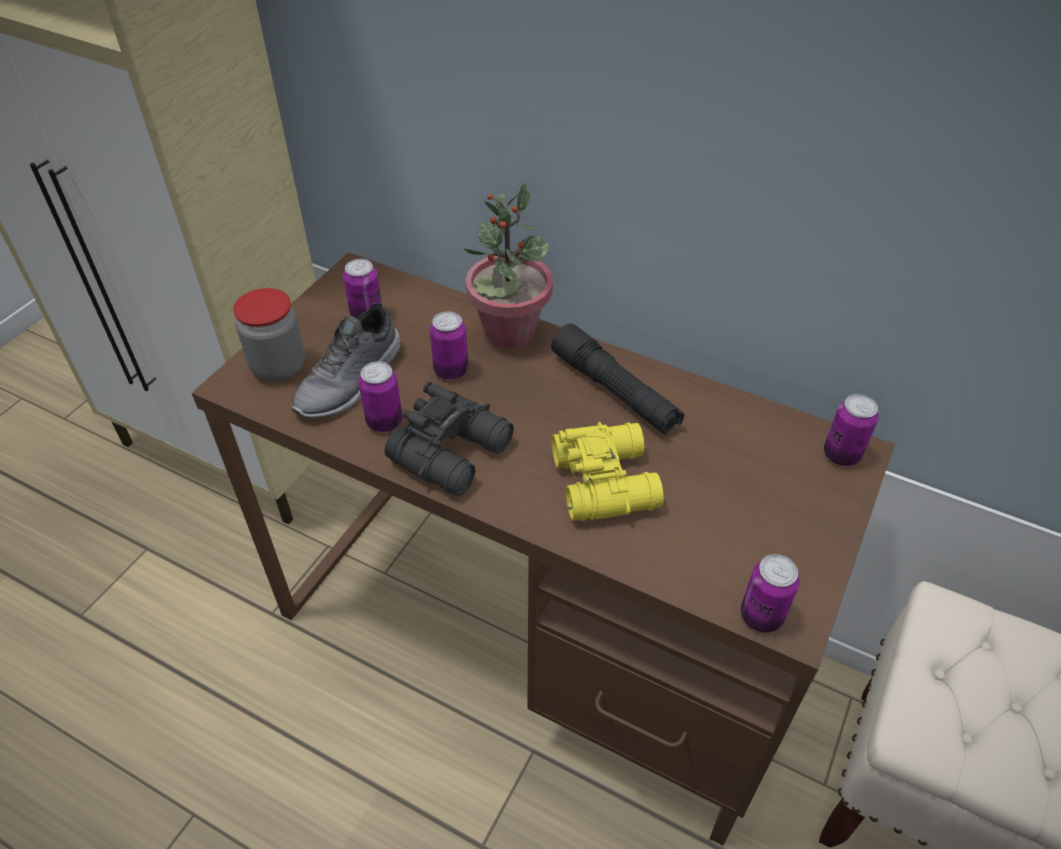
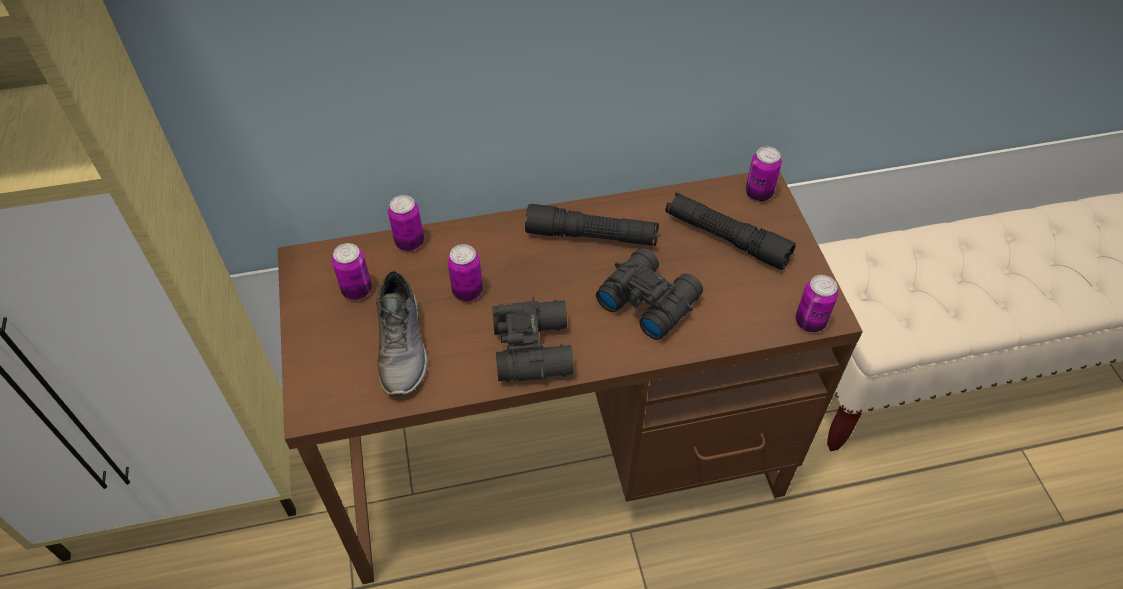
camera: 40 degrees left, 5 degrees up
jar [233,288,305,382] -> none
can [358,362,402,432] -> can moved to [388,195,424,251]
potted plant [464,183,553,349] -> none
yellow binoculars [552,422,664,521] -> black binoculars [596,248,703,340]
none -> black flashlight [665,193,796,270]

